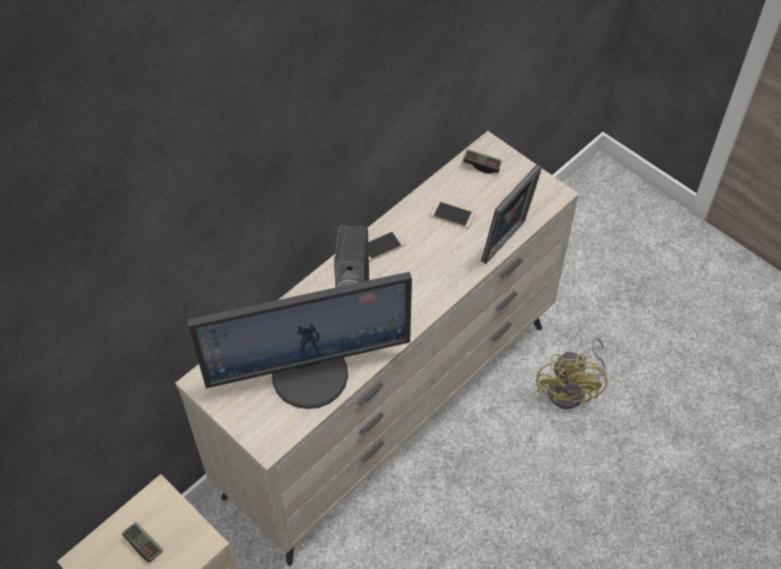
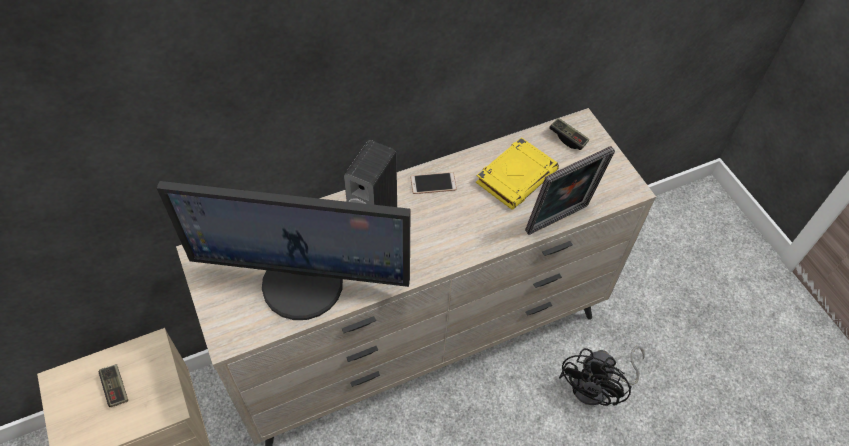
camera: 20 degrees right, 0 degrees up
phone [430,201,475,229] -> yellow book [476,137,559,210]
yellow fan [536,337,607,409] -> black fan [559,346,645,406]

